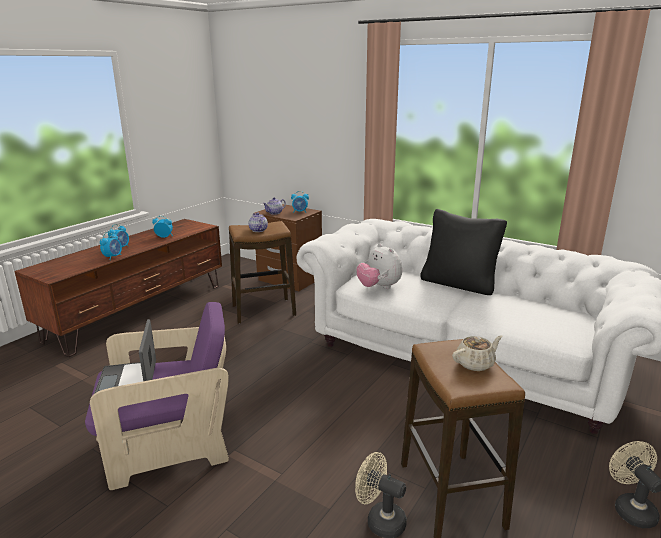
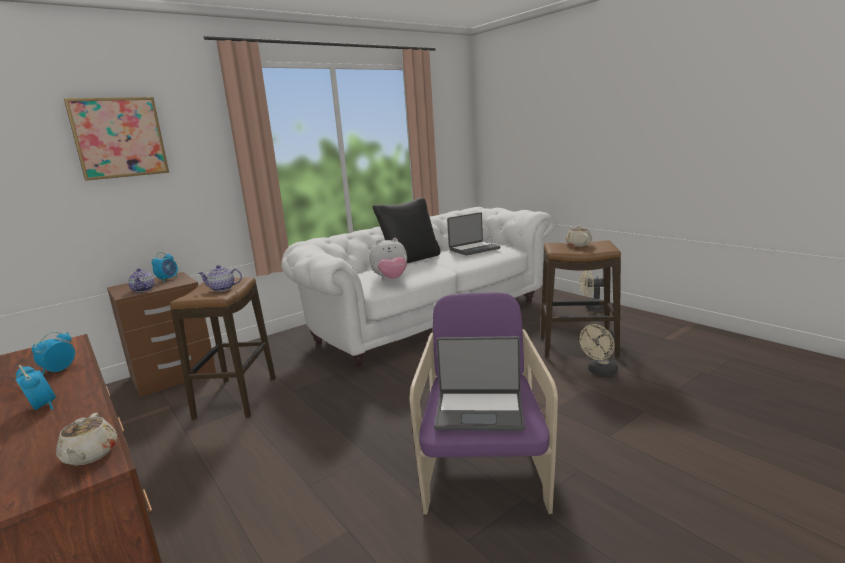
camera: 70 degrees left, 5 degrees down
alarm clock [100,232,122,260] -> none
none -> beige teapot [56,413,117,466]
none -> picture [64,97,169,181]
none -> laptop [447,212,500,256]

